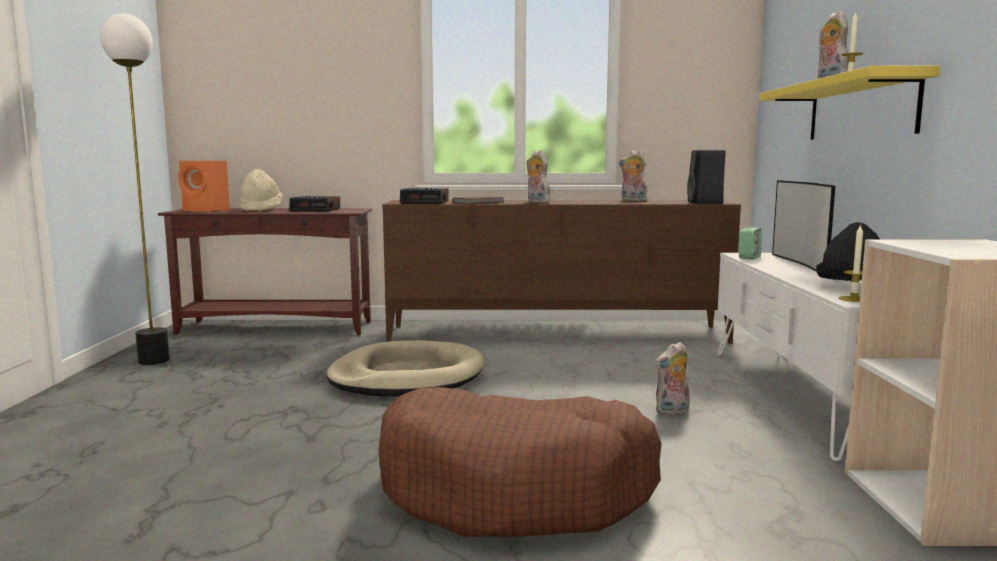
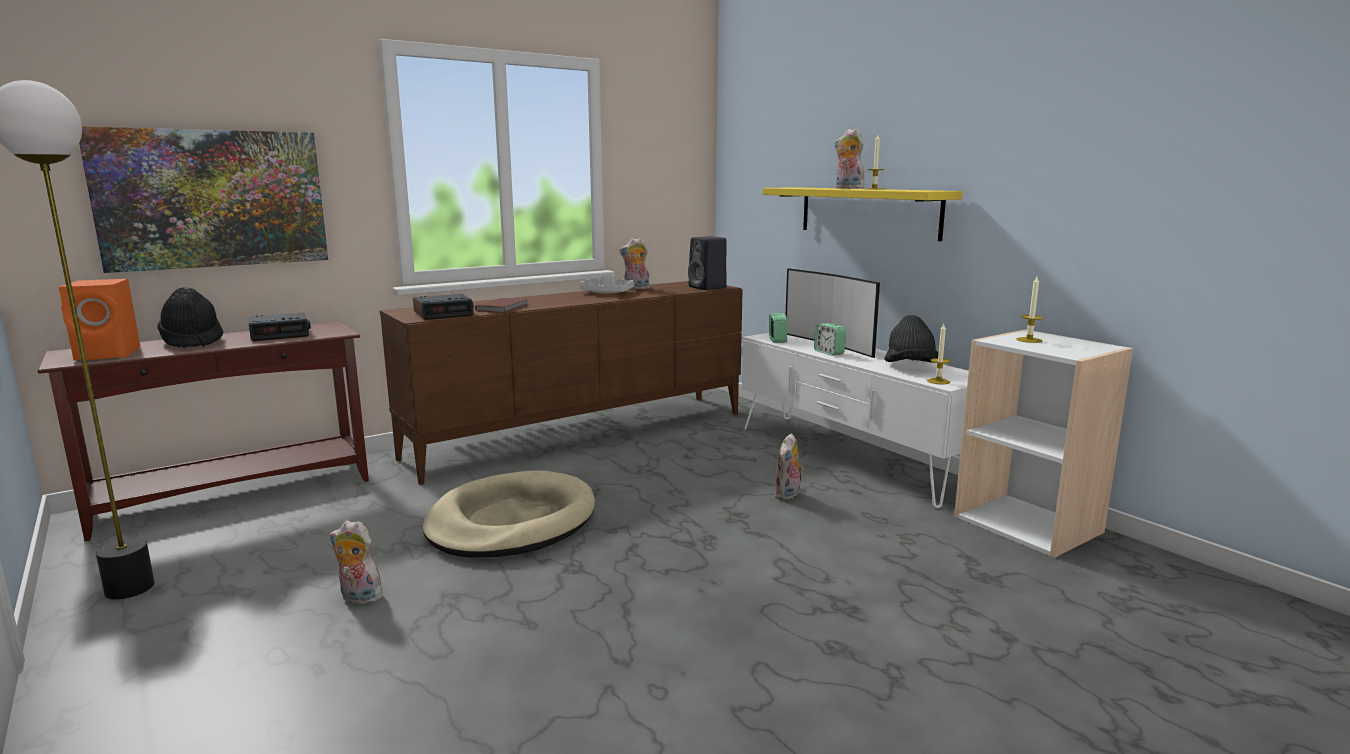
camera: 35 degrees left, 5 degrees up
beige hat [240,169,283,211] -> black hat [157,287,224,348]
brown dog bed [379,387,662,537] -> none
plush toy [527,150,550,203] -> plush toy moved to [330,520,385,604]
none -> picture [79,126,328,273]
none -> grey tray [579,275,634,294]
none -> alarm clock [814,323,846,356]
none -> candle [1016,277,1043,343]

